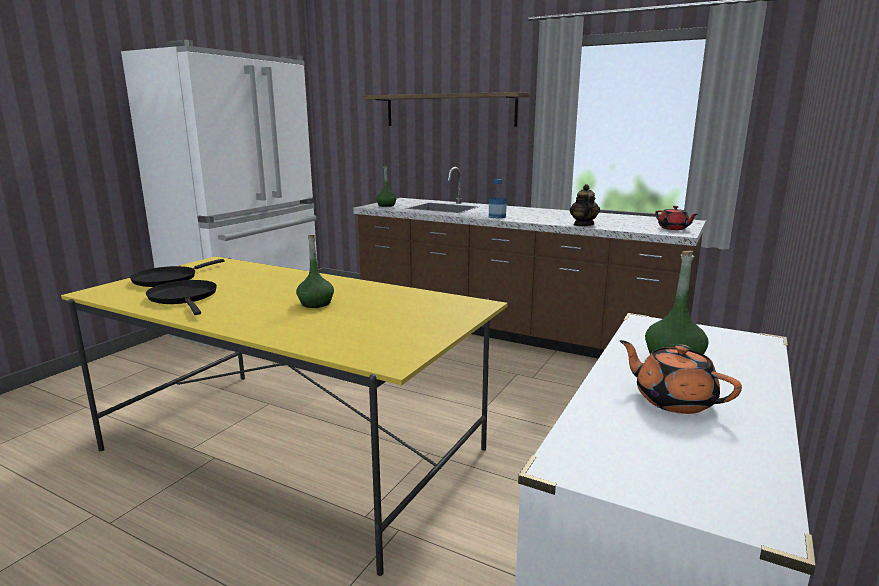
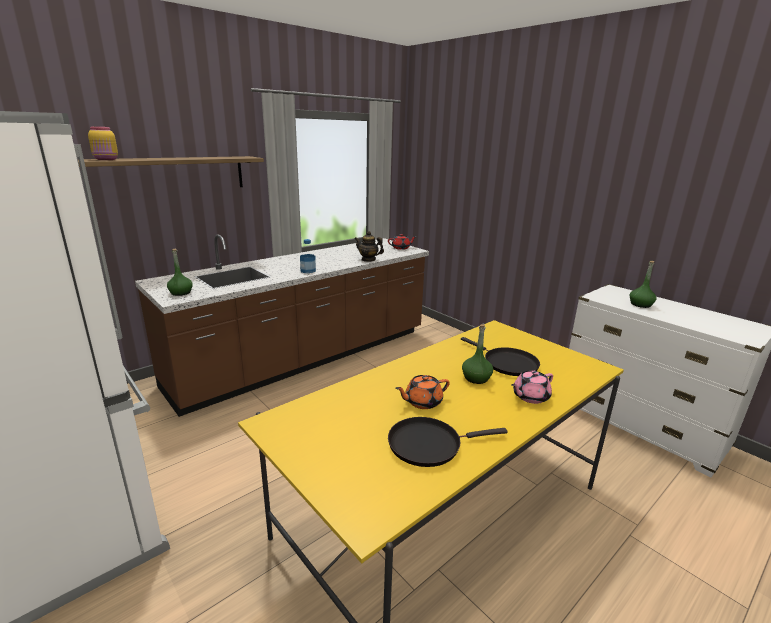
camera: 70 degrees left, 5 degrees up
black frying pan [130,259,224,287] -> black frying pan moved to [461,337,540,376]
orange teapot [620,340,742,414] -> orange teapot moved to [395,375,450,409]
none -> yellow jar [88,126,118,160]
none -> pink teapot [511,370,553,404]

